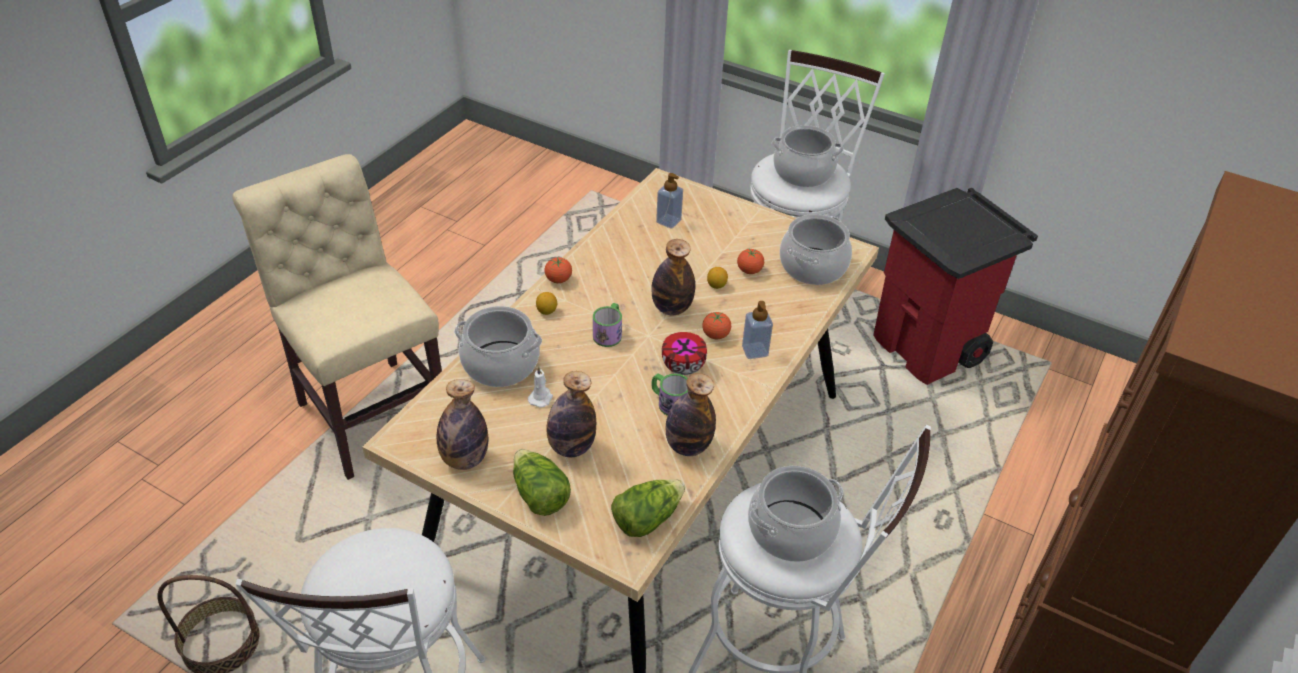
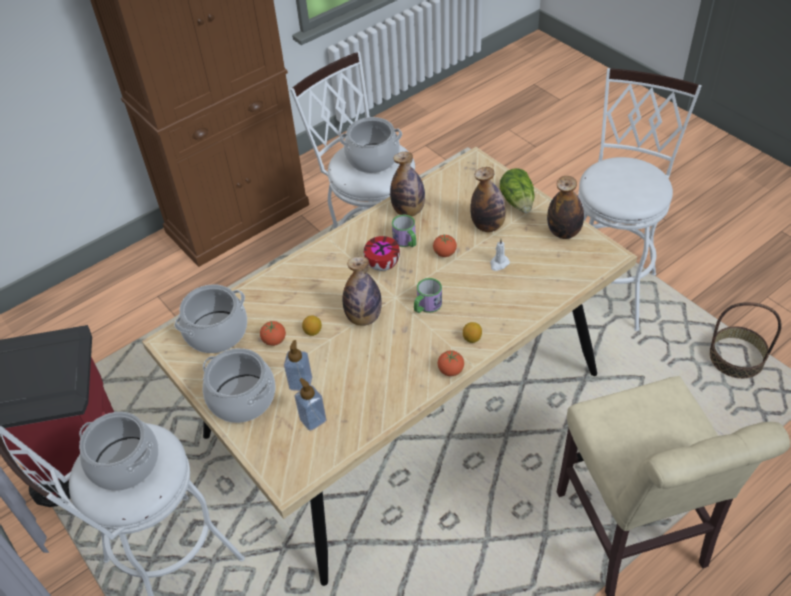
camera: 155 degrees left, 5 degrees up
cooking pot [454,306,542,387] -> cooking pot moved to [203,348,275,423]
lettuce [611,479,685,537] -> none
tomato [702,312,731,339] -> tomato moved to [433,235,457,257]
soap dispenser [742,301,773,359] -> soap dispenser moved to [284,340,312,391]

